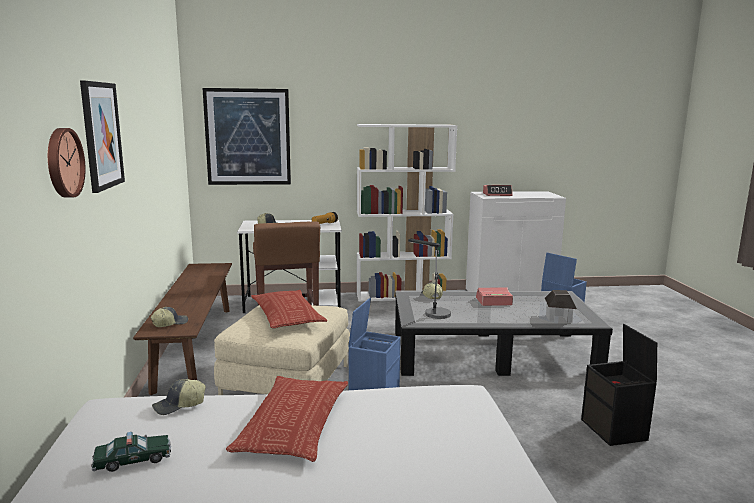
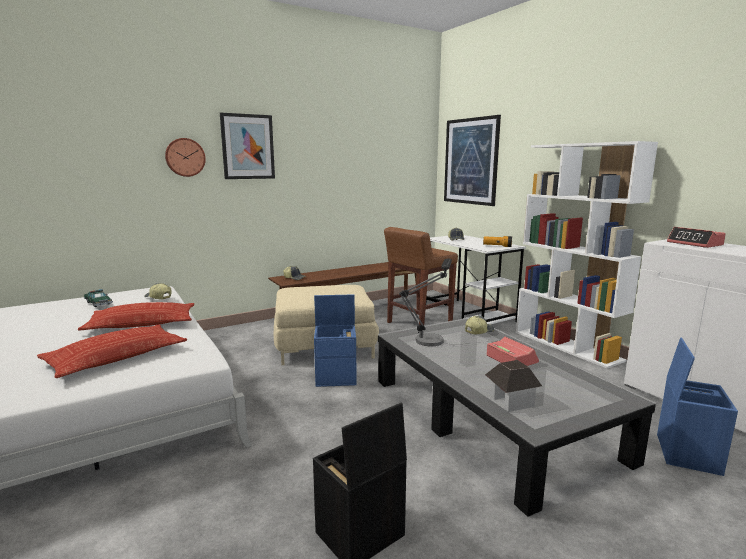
camera: 65 degrees right, 0 degrees up
pillow [251,290,327,328] -> pillow moved to [37,324,187,378]

